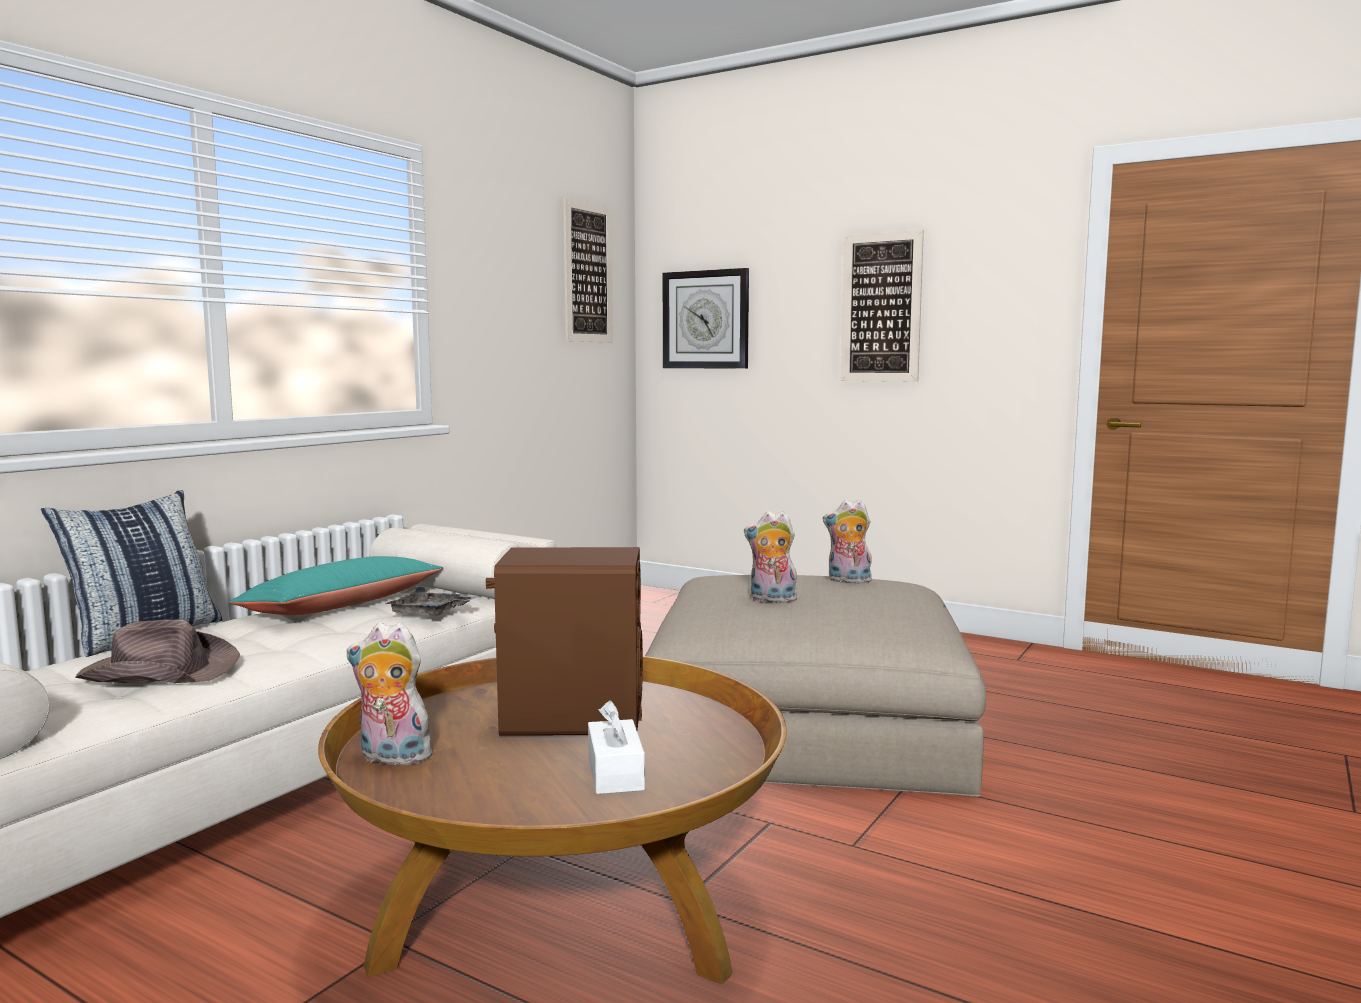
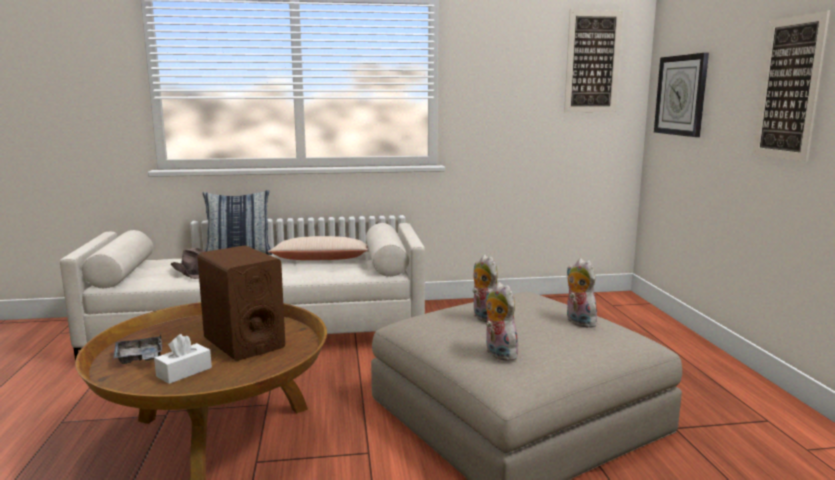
camera: 50 degrees right, 5 degrees up
turquoise pillow [229,556,443,615] -> beige pillow [268,236,368,260]
plush toy [347,623,436,765] -> plush toy moved to [486,282,518,361]
grey tray [385,586,478,616] -> grey tray moved to [113,333,162,364]

